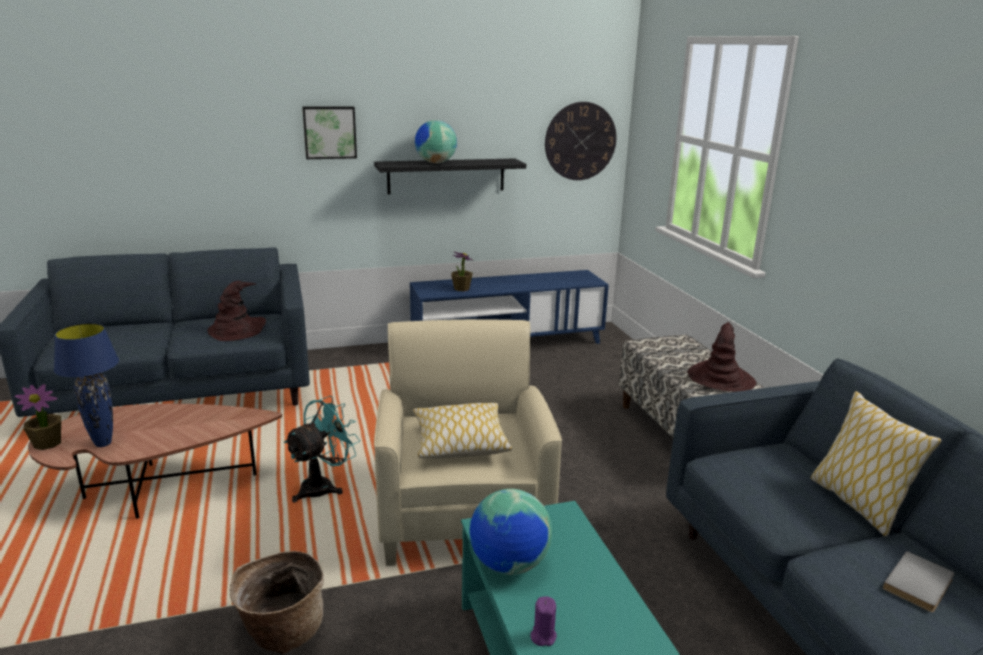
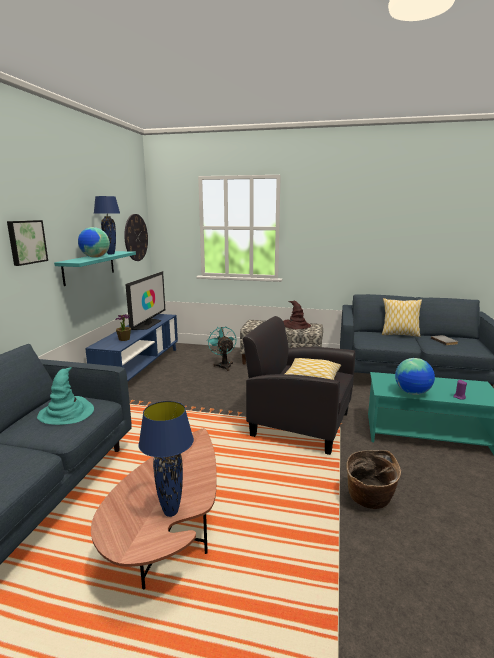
camera: 60 degrees left, 5 degrees down
potted plant [15,384,61,450] -> none
brown hat [207,281,266,341] -> turquoise hat [37,367,94,425]
turquoise fan [284,396,360,503] -> turquoise fan moved to [208,327,236,371]
black shelf [374,158,526,194] -> turquoise shelf [54,251,136,286]
beige armchair [374,319,562,566] -> black armchair [243,316,355,455]
none -> blue table lamp [94,196,120,254]
none -> television [125,271,165,330]

